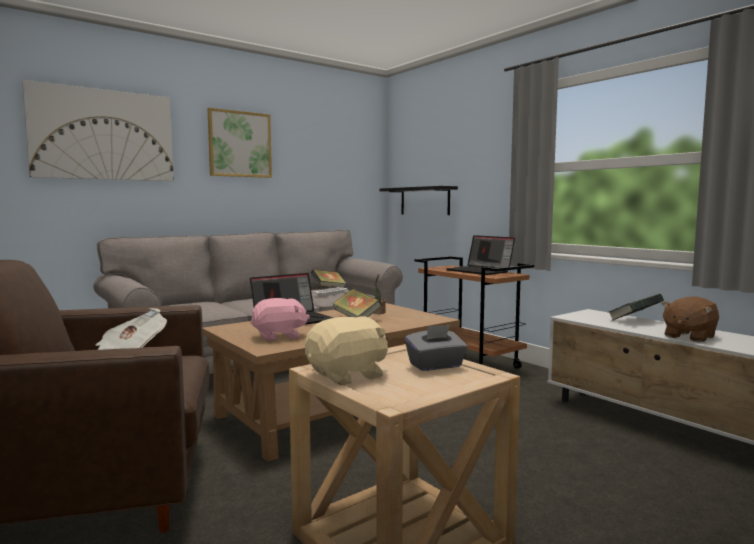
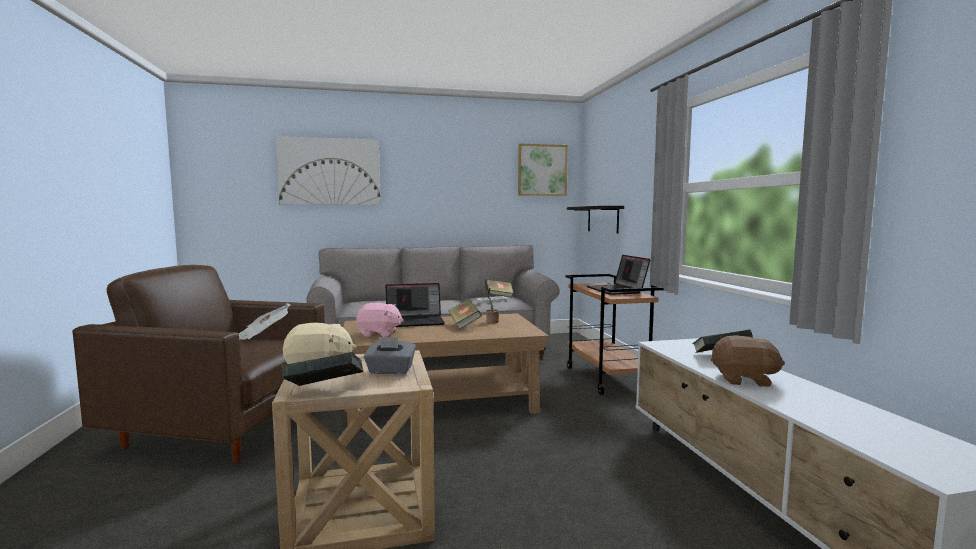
camera: 25 degrees right, 0 degrees up
picture [207,108,272,178] -> picture moved to [518,143,568,196]
brown plush toy [661,296,719,342] -> brown plush toy turned 150 degrees counterclockwise [711,336,785,387]
none -> book [282,352,364,386]

